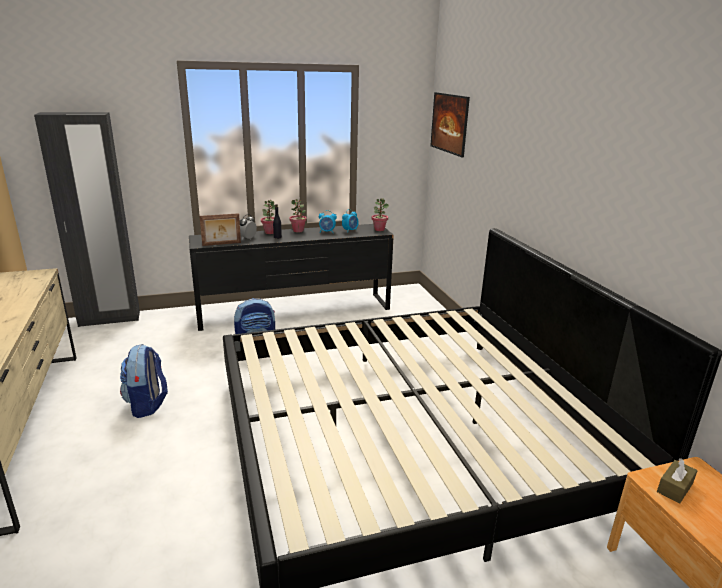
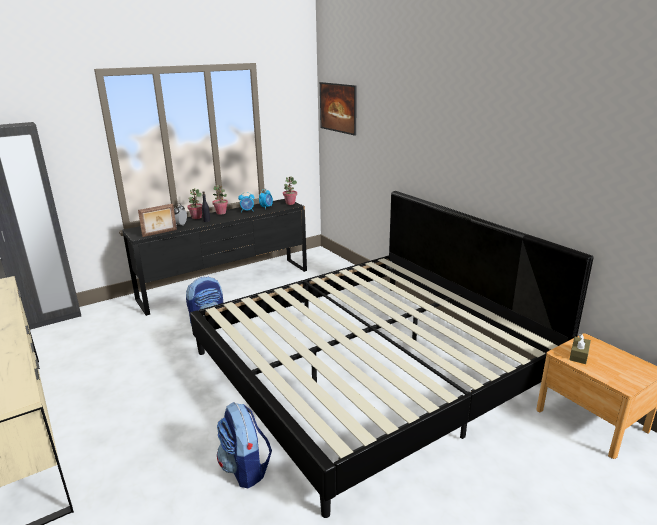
camera: 15 degrees left, 0 degrees up
backpack [120,344,168,418] -> backpack moved to [217,402,272,488]

